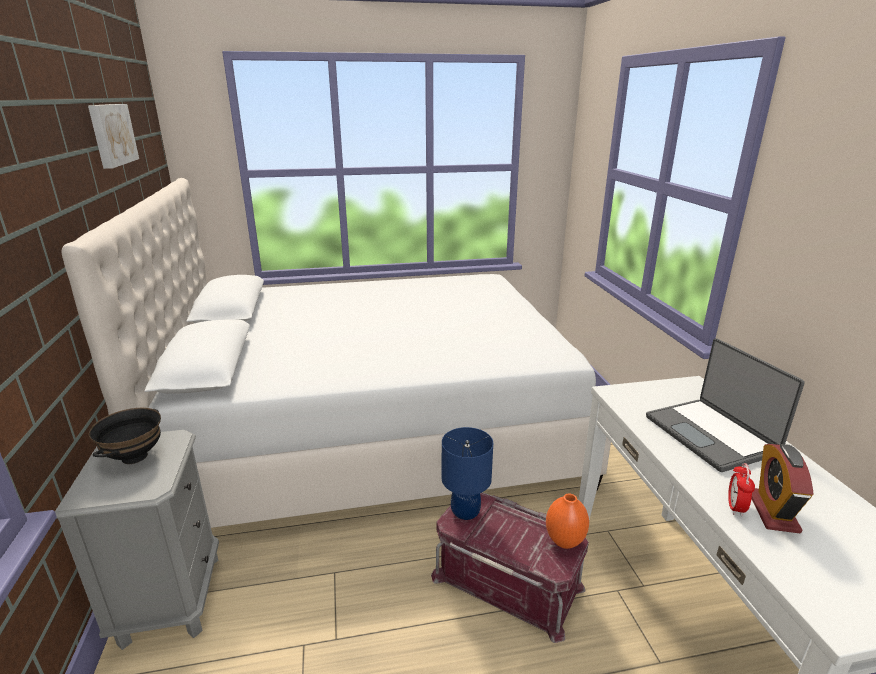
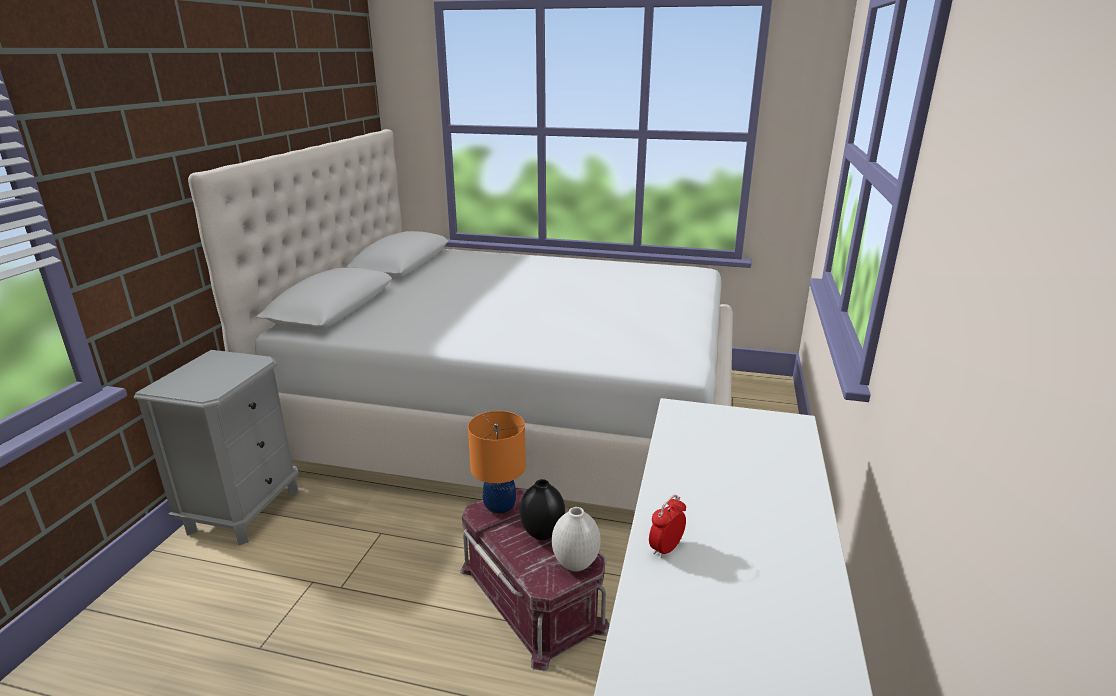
camera: 25 degrees right, 0 degrees up
picture [88,104,139,169] -> none
black bowl [89,408,161,464] -> none
blue table lamp [442,427,493,520] -> orange table lamp [468,411,526,514]
orange vase [546,494,589,549] -> white vase [552,507,601,572]
laptop [646,339,805,472] -> none
alarm clock [752,444,814,533] -> none
none -> black vase [519,479,565,540]

